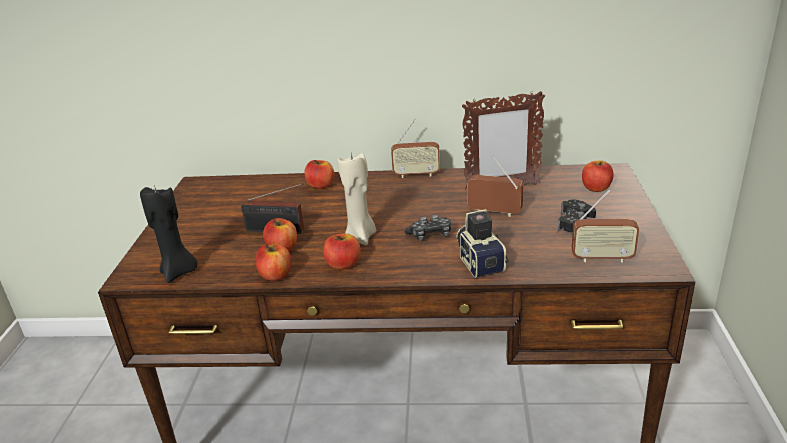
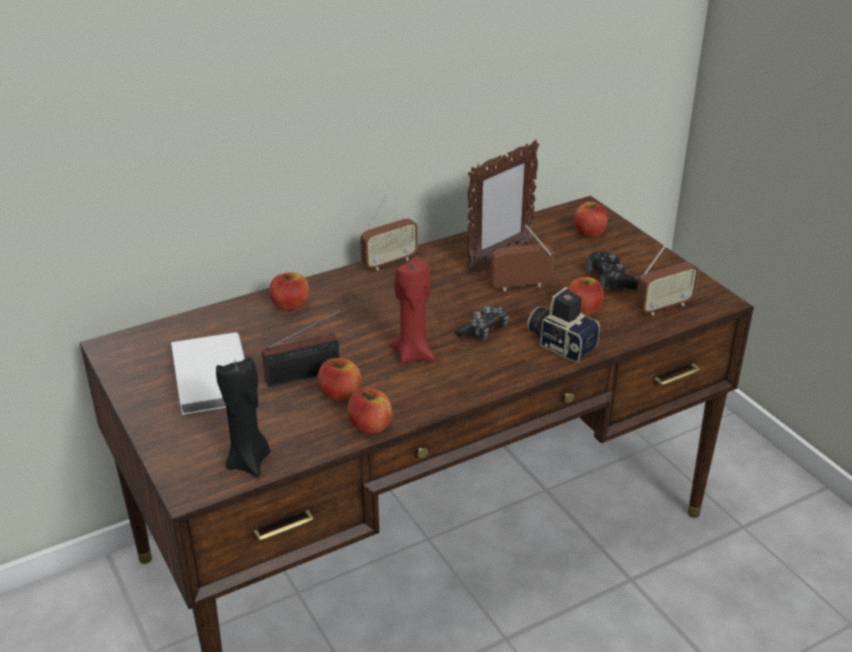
camera: 35 degrees left, 5 degrees up
apple [323,234,361,269] -> apple moved to [567,277,604,316]
beige candle [337,153,377,245] -> red candle [389,256,435,364]
none -> white book [171,332,245,415]

